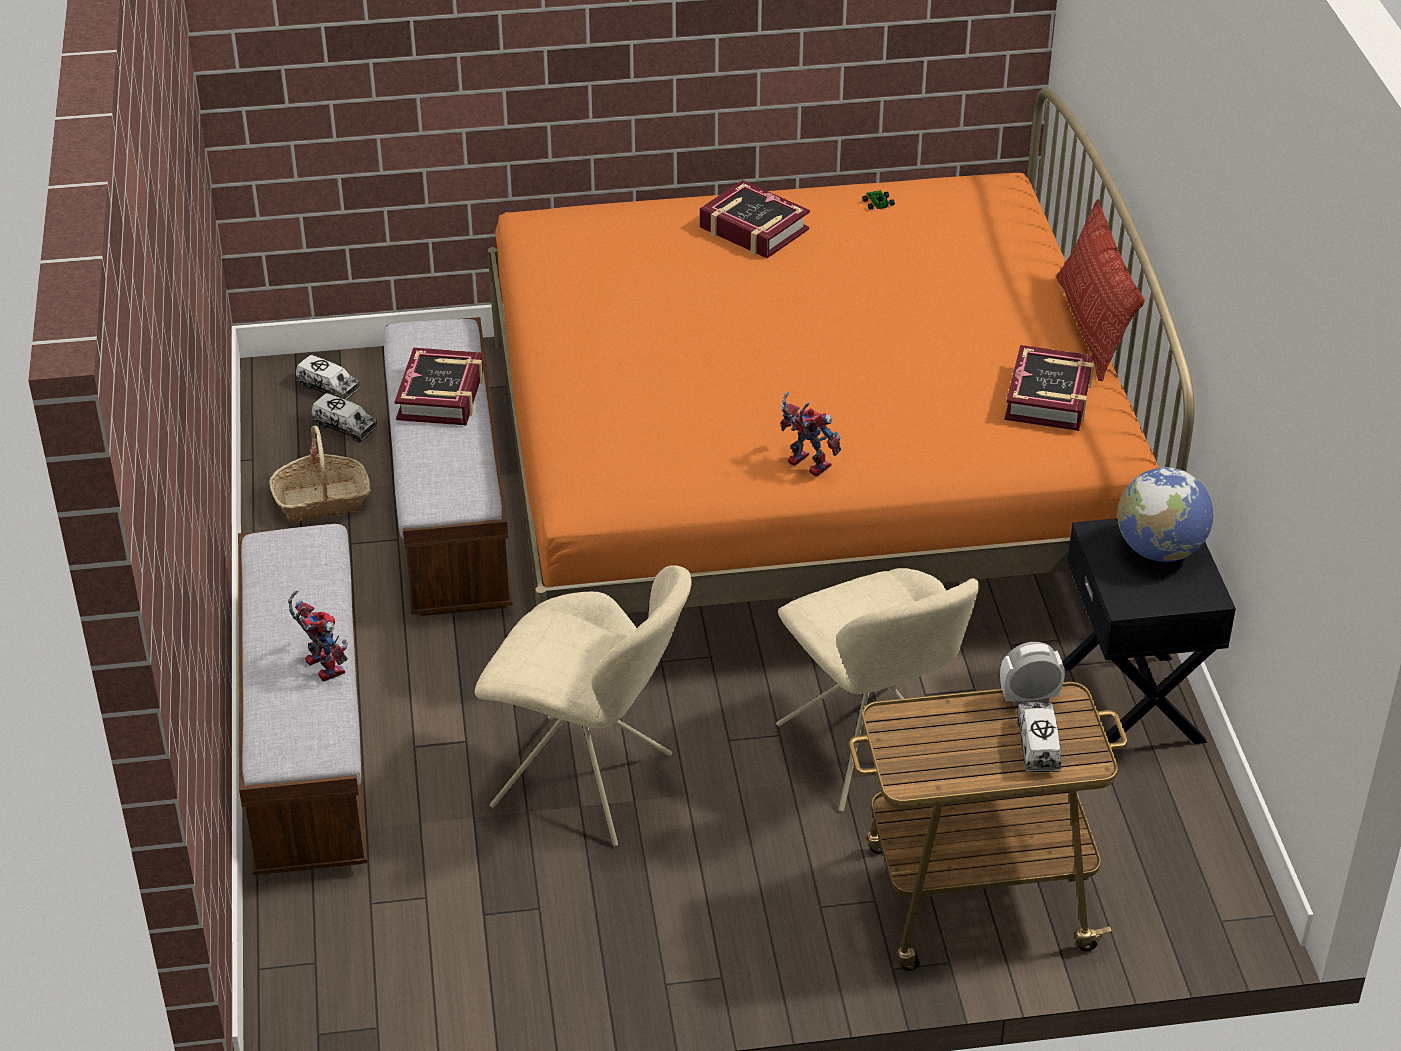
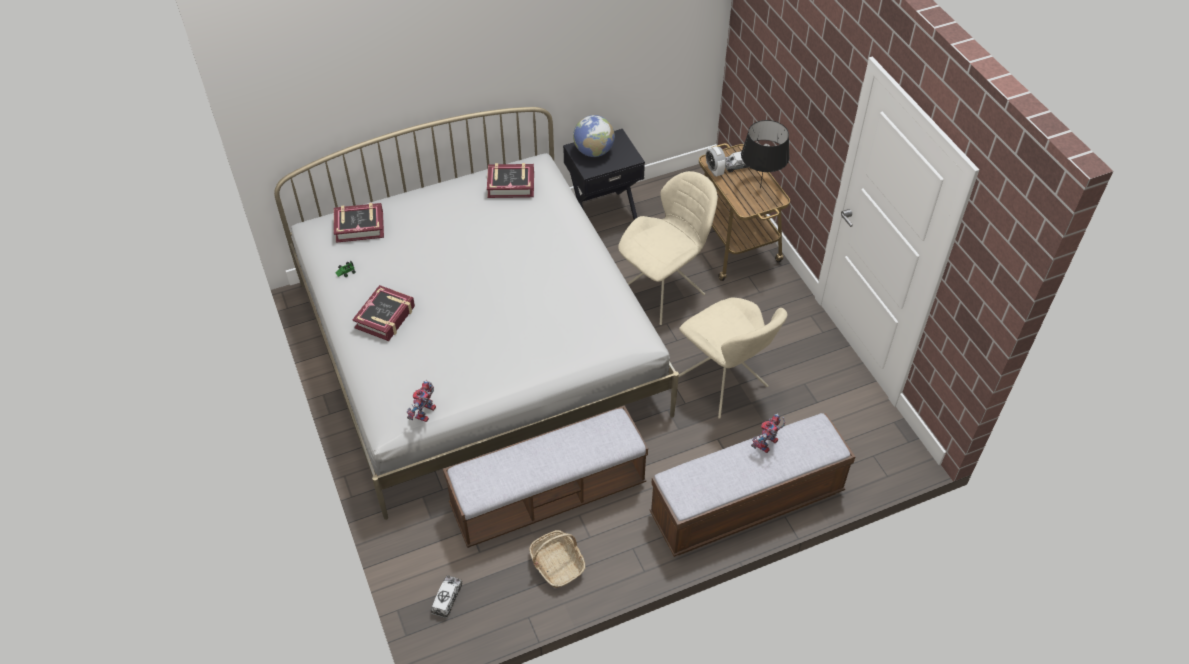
camera: 105 degrees left, 10 degrees up
toy truck [311,393,378,443] -> none
book [395,348,483,425] -> book moved to [334,203,384,243]
beige chair [475,565,691,846] -> beige chair turned 135 degrees clockwise [679,298,788,419]
orange bed [488,88,1195,613] -> white bed [274,107,679,520]
toy robot [780,392,841,476] -> toy robot moved to [407,380,436,422]
pillow [1056,199,1145,381] -> none
none -> black table lamp [741,120,790,188]

